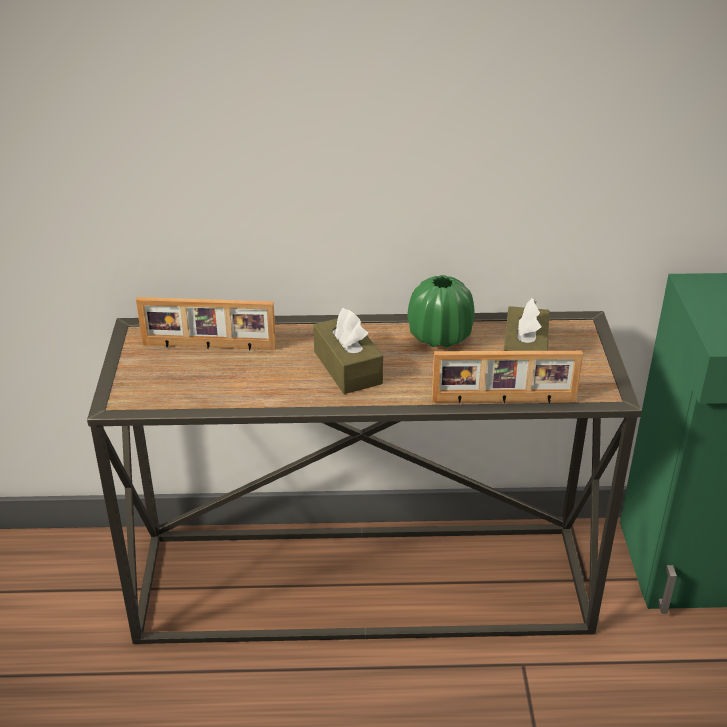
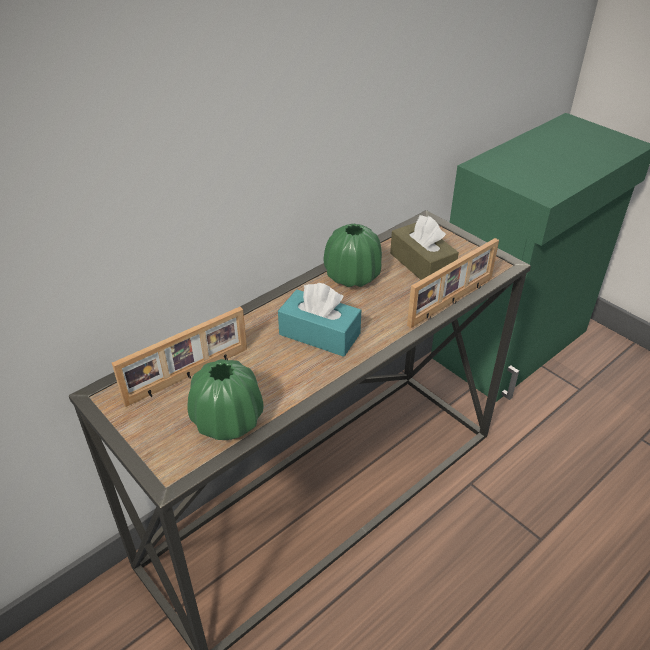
camera: 40 degrees left, 5 degrees up
brown tissue box [313,308,383,394] -> turquoise tissue box [278,283,361,357]
none -> green vase [188,359,264,440]

